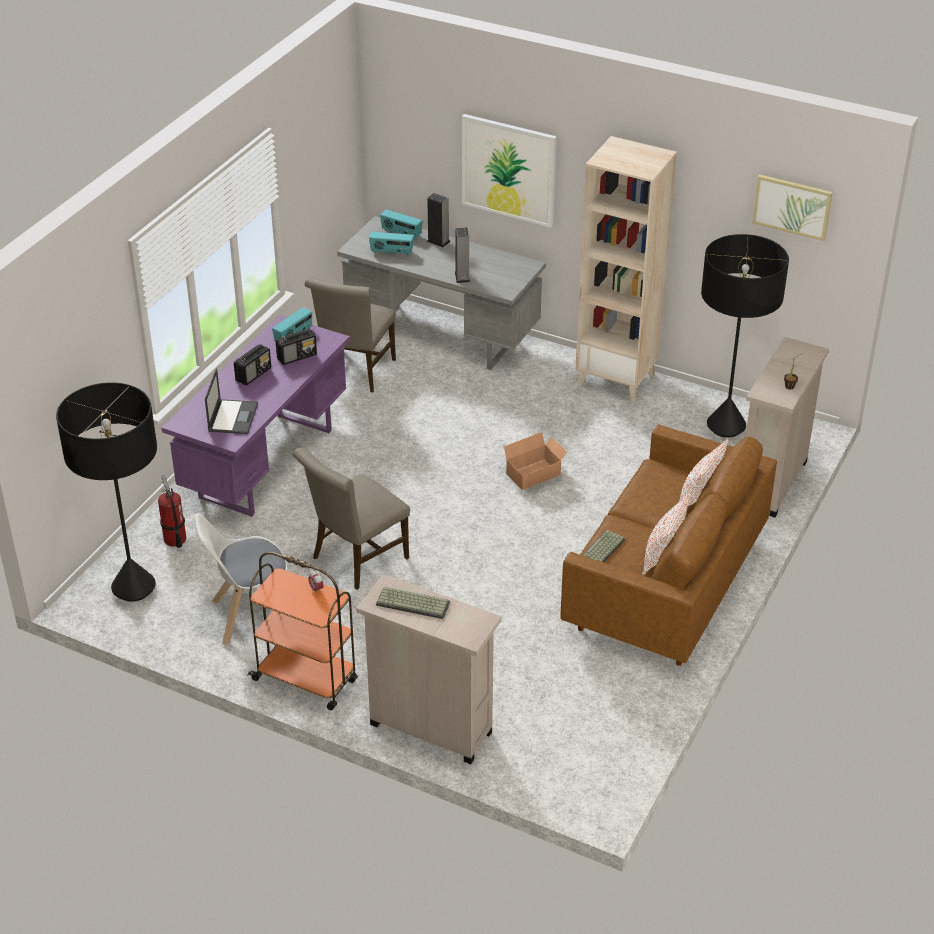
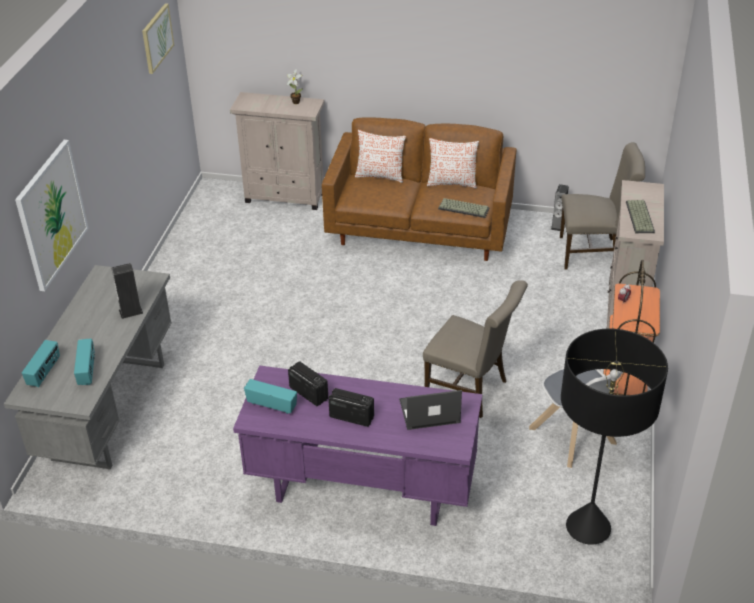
camera: 105 degrees left, 0 degrees up
fire extinguisher [158,475,186,548] -> none
beige chair [305,277,396,392] -> beige chair moved to [560,142,645,270]
speaker [427,193,451,247] -> speaker moved to [551,184,569,231]
cardboard box [502,432,567,490] -> none
beige bookcase [576,136,677,402] -> none
black floor lamp [701,234,789,438] -> none

